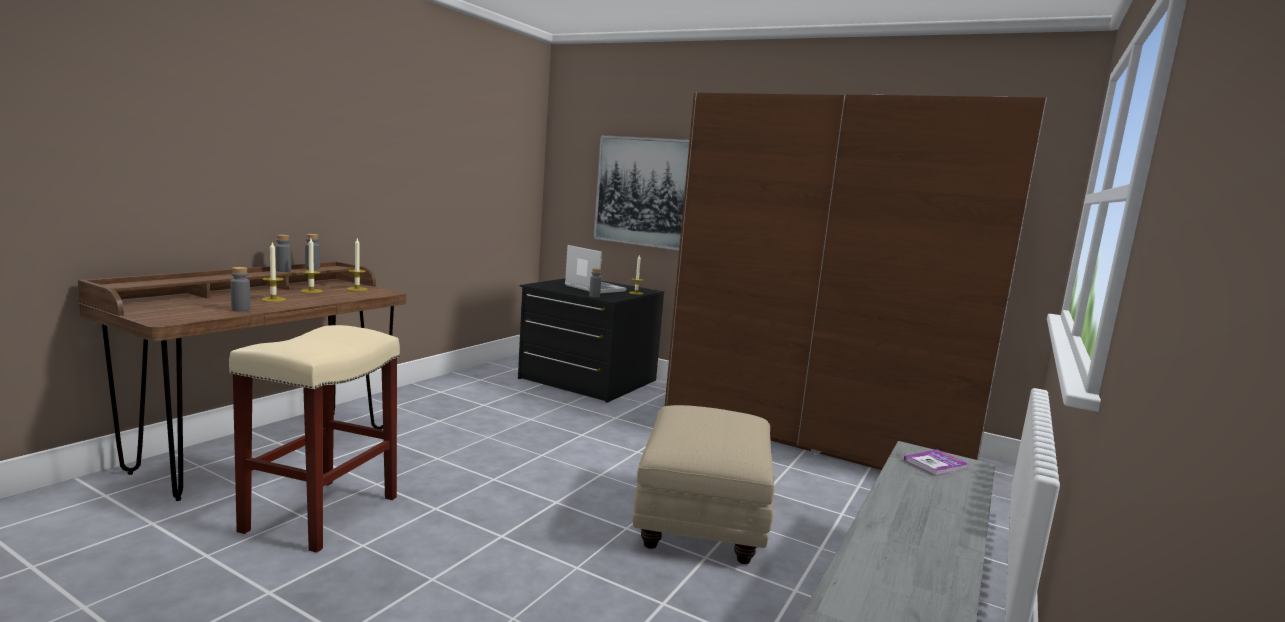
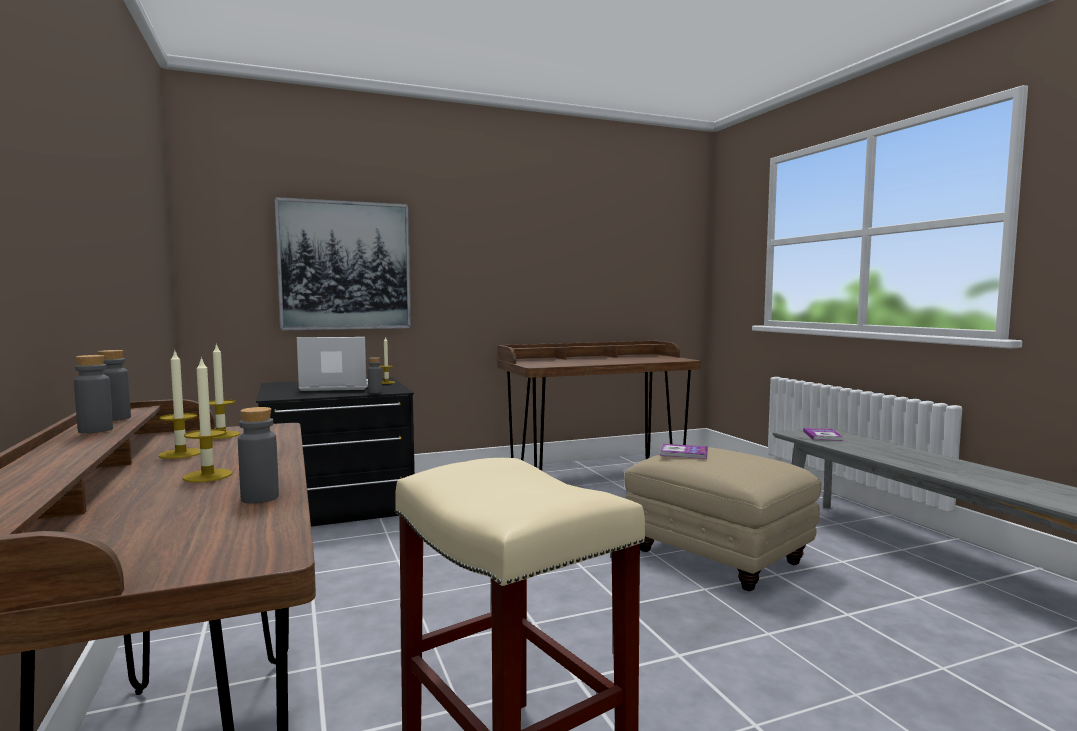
camera: 50 degrees left, 5 degrees down
brown wardrobe [665,93,1047,470] -> brown desk [497,341,701,471]
none -> book [660,444,708,459]

